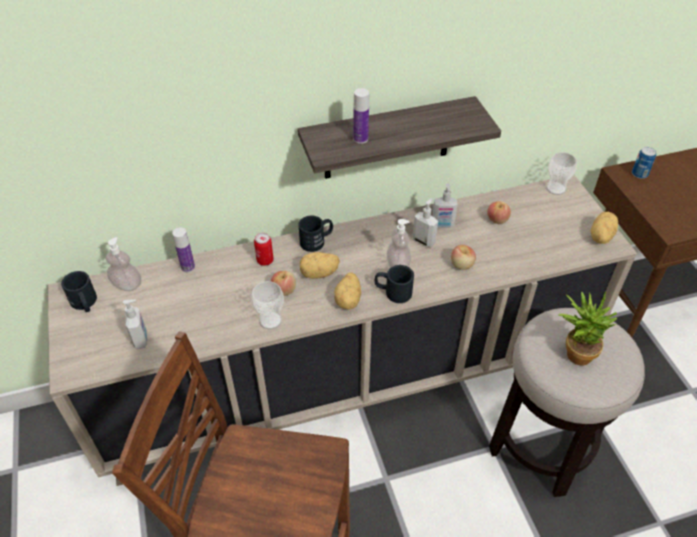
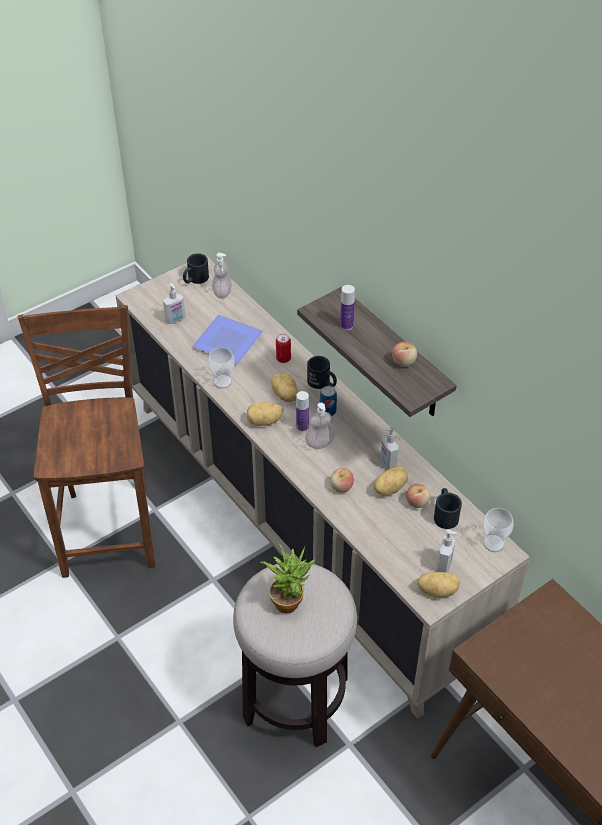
camera: 70 degrees right, 0 degrees up
bottle [172,227,195,272] -> bottle moved to [296,391,309,432]
apple [271,271,296,296] -> apple moved to [392,342,417,367]
black mug [375,265,414,303] -> black mug moved to [434,488,462,529]
soap dispenser [413,198,438,247] -> soap dispenser moved to [436,530,458,573]
can [632,147,656,179] -> can moved to [320,386,337,416]
none -> plate [192,315,263,364]
none -> potato [374,466,408,495]

